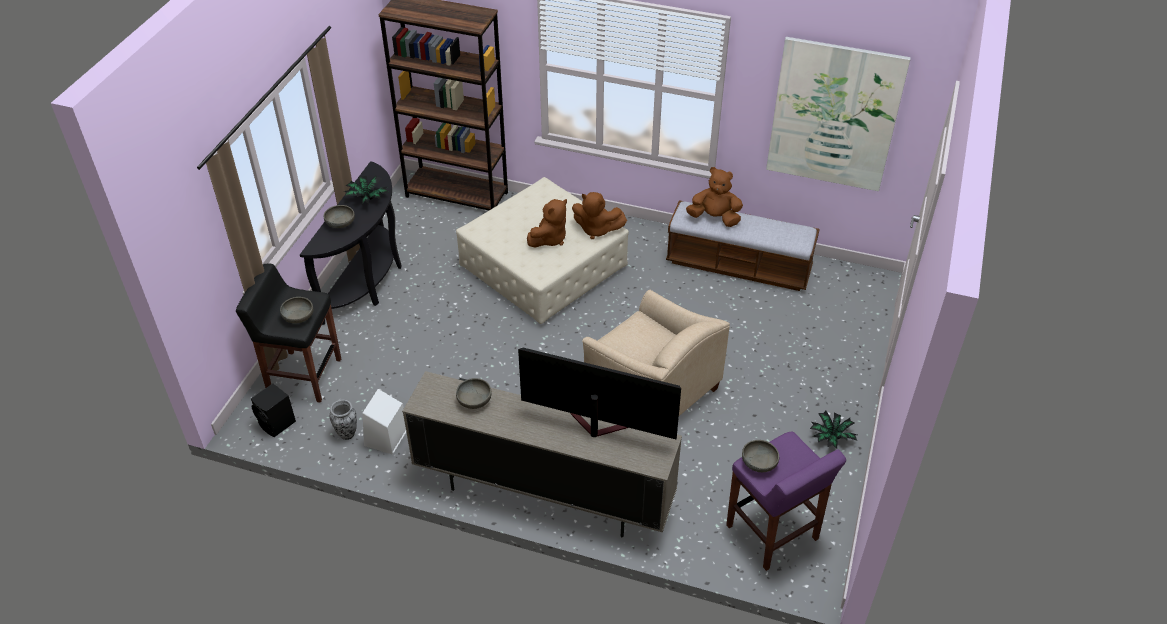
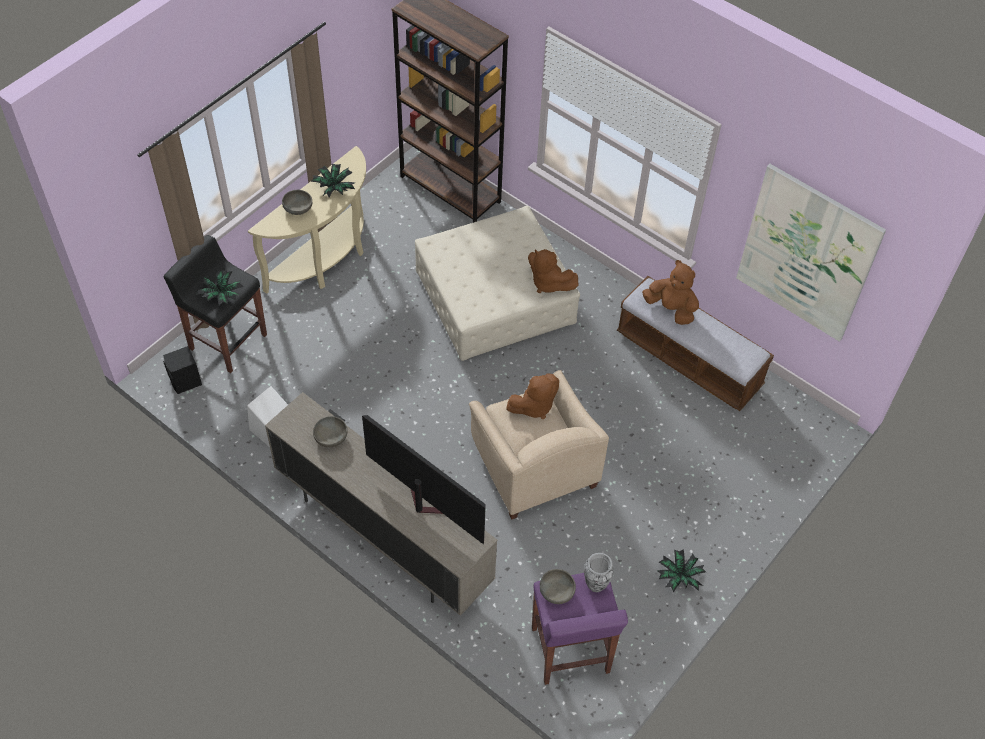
camera: 20 degrees right, 10 degrees up
grey bowl [280,297,313,324] -> potted plant [196,270,243,305]
black console table [300,161,402,325] -> beige console table [248,146,366,294]
vase [330,400,357,440] -> vase moved to [584,553,614,592]
brown plush toy [527,199,567,248] -> brown plush toy moved to [506,374,559,419]

